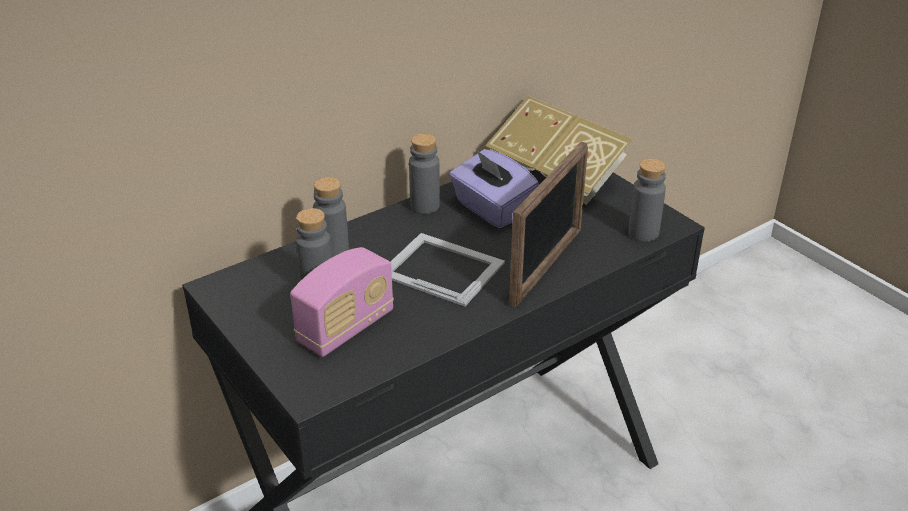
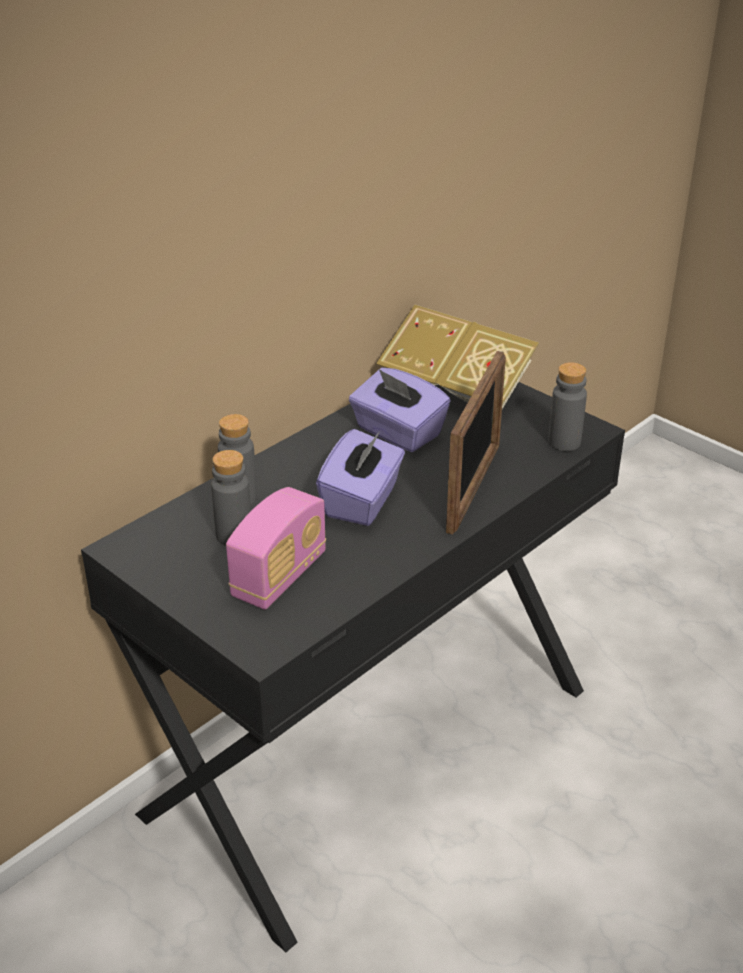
camera: 10 degrees left, 0 degrees up
picture frame [390,233,505,307] -> purple tissue box [316,429,405,526]
grey bottle [409,134,440,214] -> none

